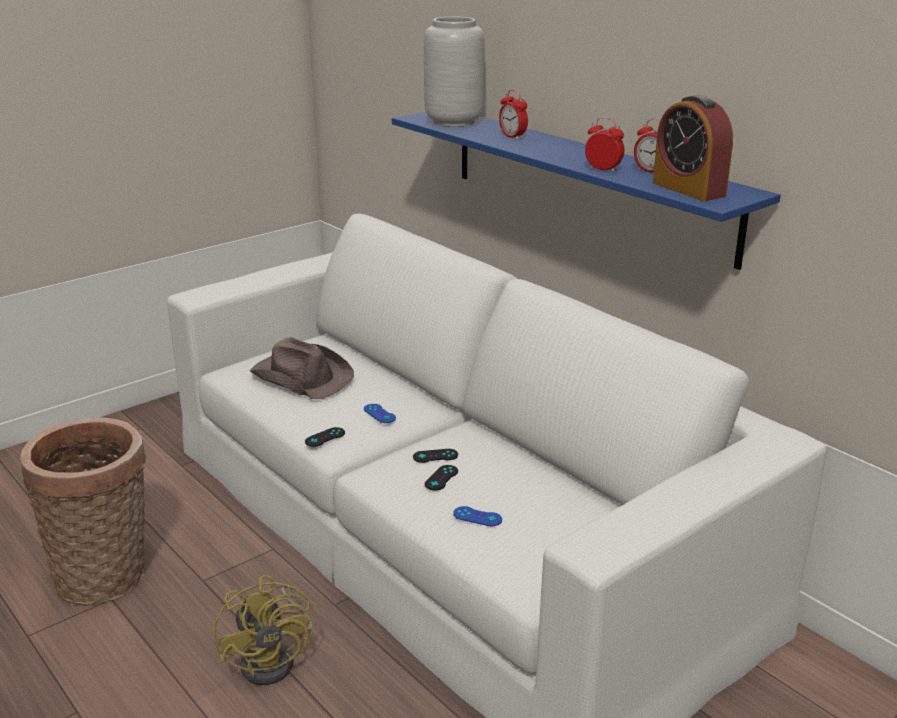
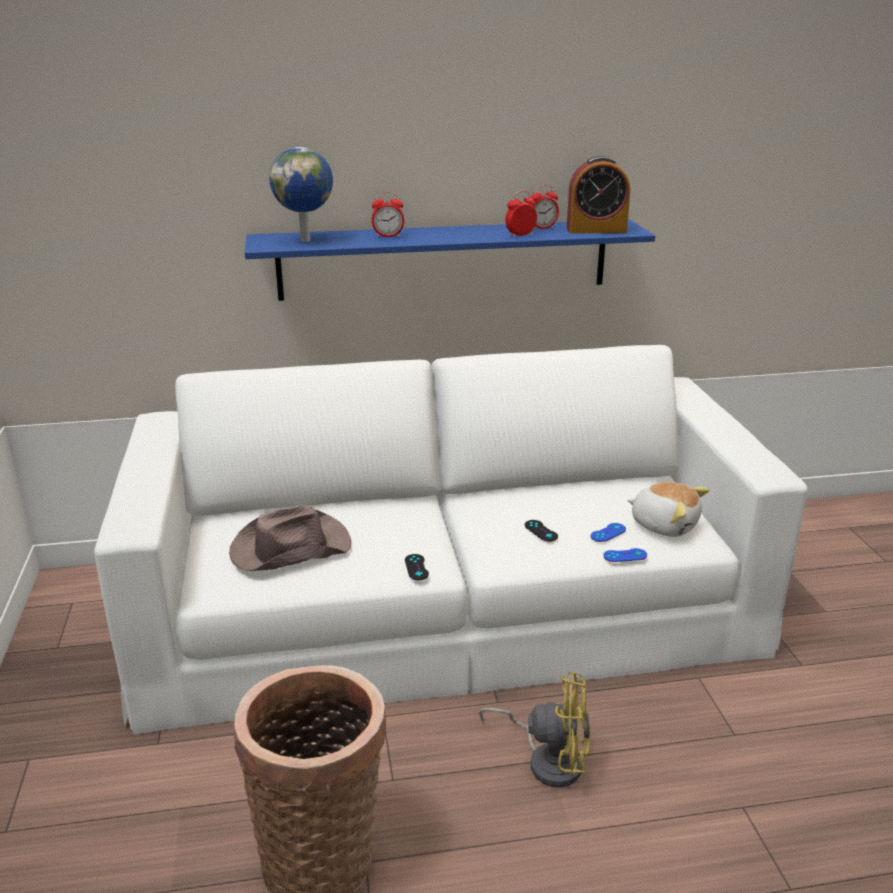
camera: 60 degrees left, 0 degrees up
blue game controller [364,404,396,423] -> blue game controller moved to [603,548,647,562]
black game controller [413,449,458,463] -> none
grey vase [424,17,485,127] -> globe [269,147,333,242]
none -> plush toy [627,482,709,537]

